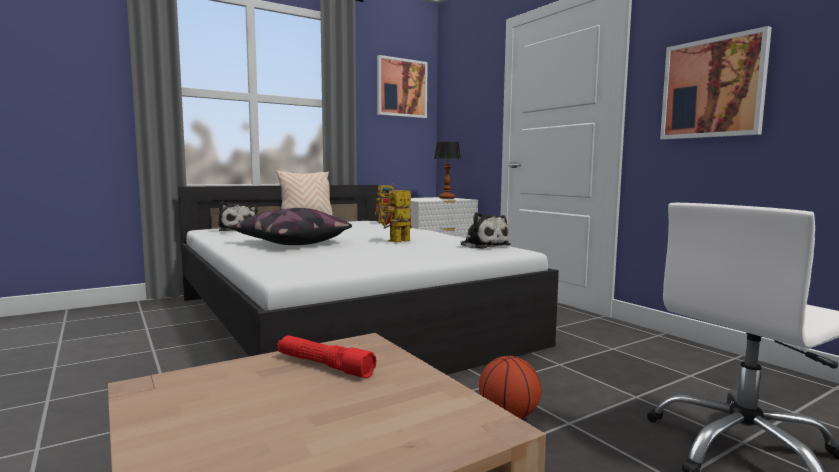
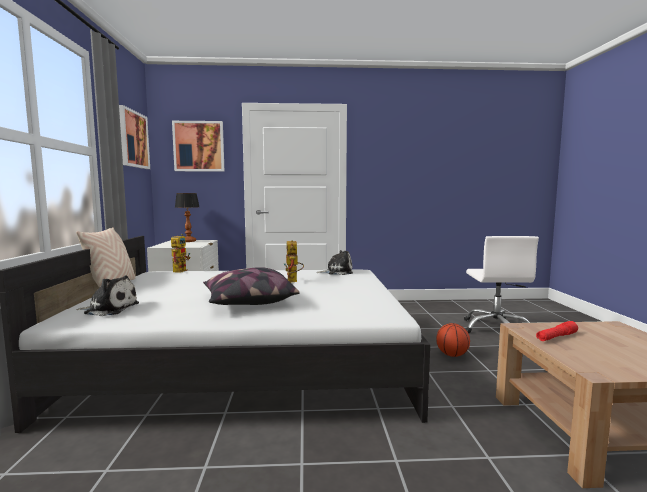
camera: 60 degrees left, 0 degrees up
picture [660,26,772,140] -> picture moved to [172,121,224,171]

